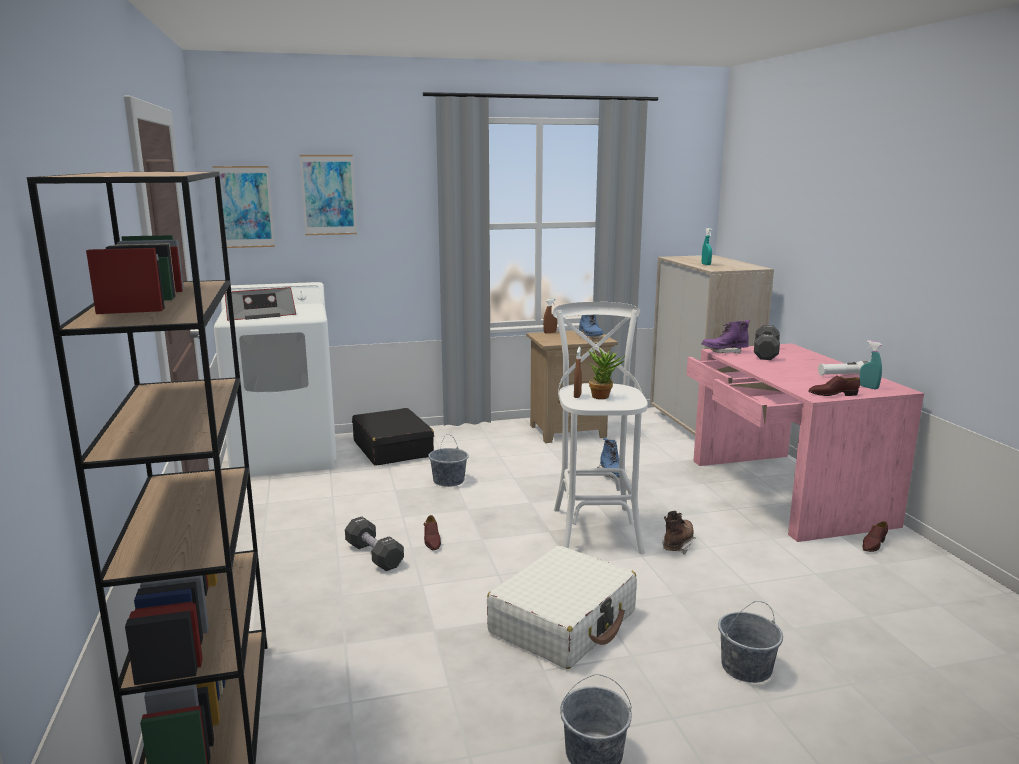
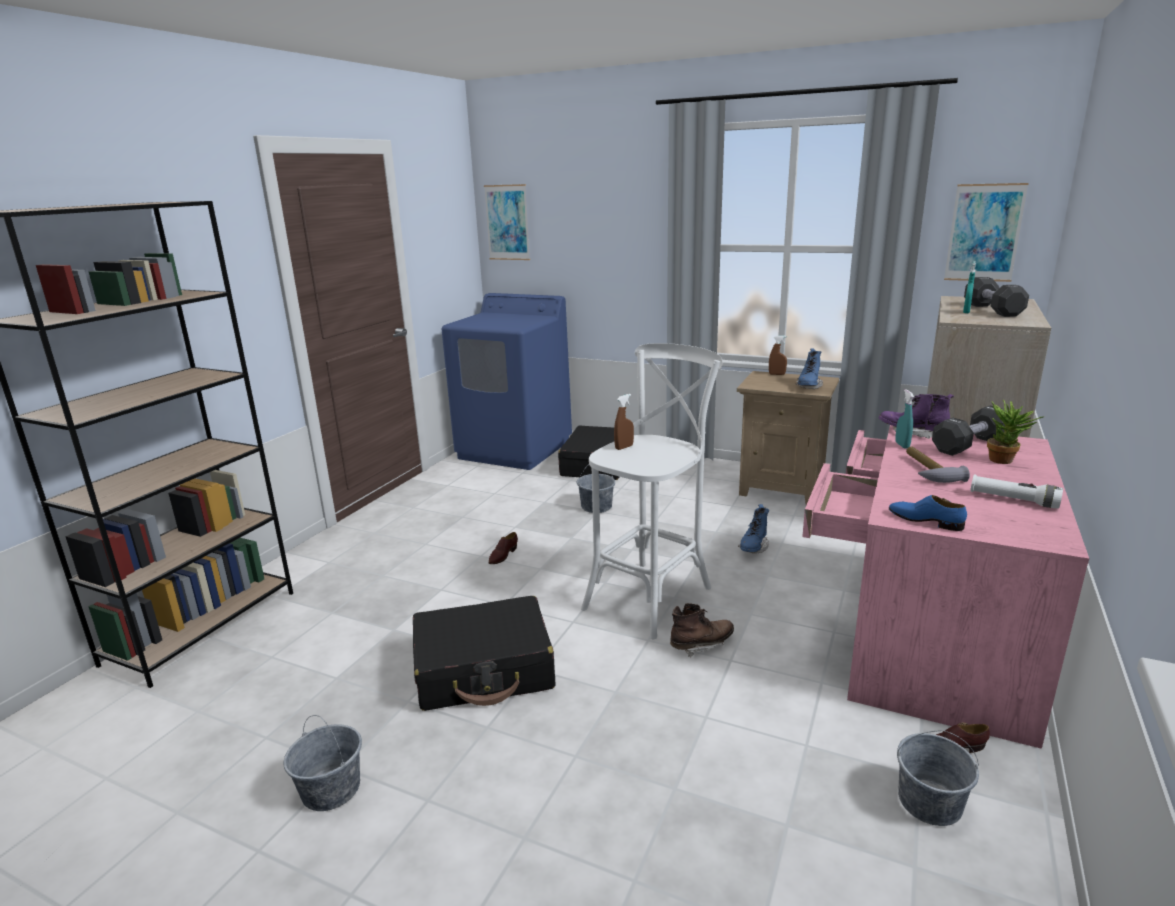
camera: 40 degrees right, 5 degrees up
white washing machine [214,282,337,477] -> blue washing machine [441,293,572,470]
radio [225,287,296,321] -> none
picture [300,155,357,235] -> picture moved to [944,183,1029,282]
black dumbbell [345,517,404,571] -> black dumbbell moved to [964,277,1029,317]
white suitcase [487,546,637,669] -> black suitcase [413,596,556,711]
potted plant [588,348,625,399] -> potted plant moved to [987,399,1045,464]
grey bucket [718,601,783,683] -> grey bucket moved to [897,730,979,826]
brown shoe [808,375,860,396] -> blue shoe [889,495,967,531]
turquoise spray bottle [860,340,882,389] -> turquoise spray bottle moved to [895,389,914,449]
none -> hammer [906,446,970,483]

